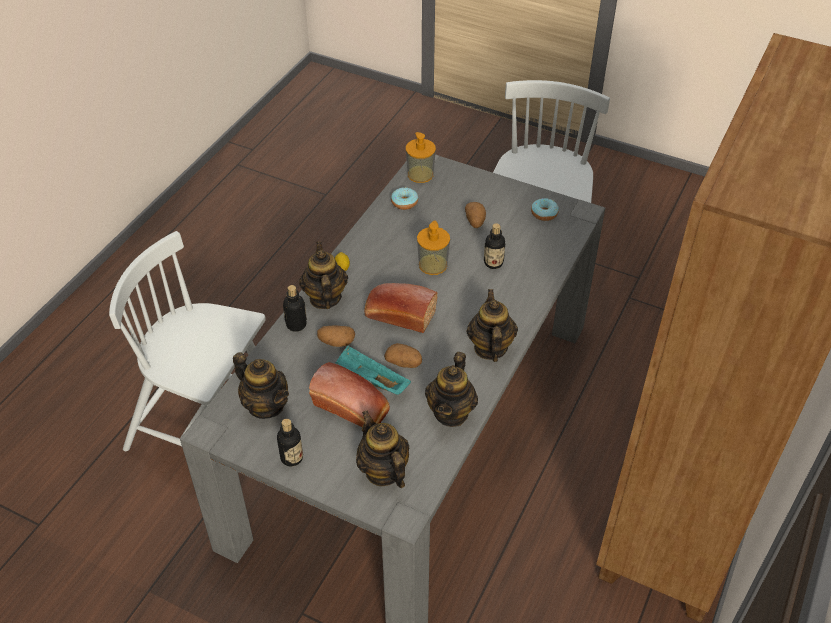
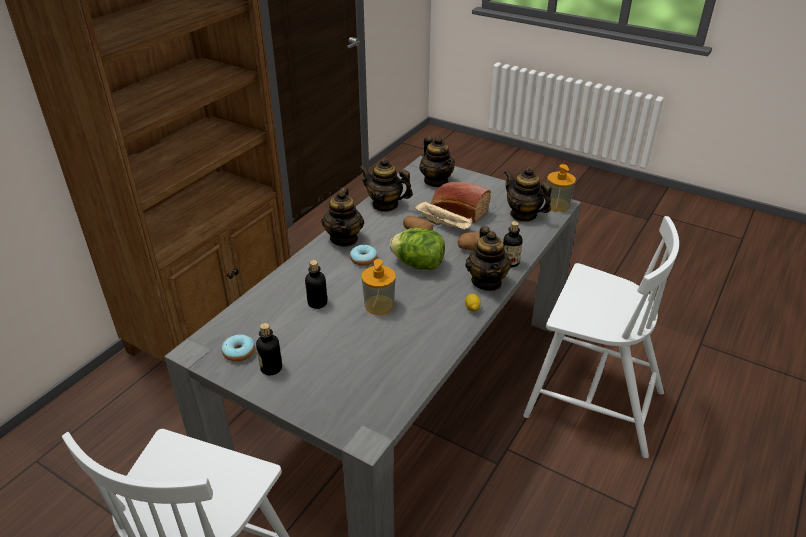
camera: 175 degrees left, 10 degrees down
bottle [277,419,303,466] -> bottle moved to [256,323,282,375]
turquoise tray [336,346,411,395] -> beige tray [414,201,473,230]
bread [364,283,437,333] -> lettuce [390,228,445,270]
donut [391,187,418,210] -> donut moved to [350,245,377,266]
soap dispenser [406,132,436,183] -> soap dispenser moved to [545,164,576,212]
teapot [425,352,478,427] -> teapot turned 90 degrees counterclockwise [359,158,413,212]
potato [465,202,486,228] -> none

